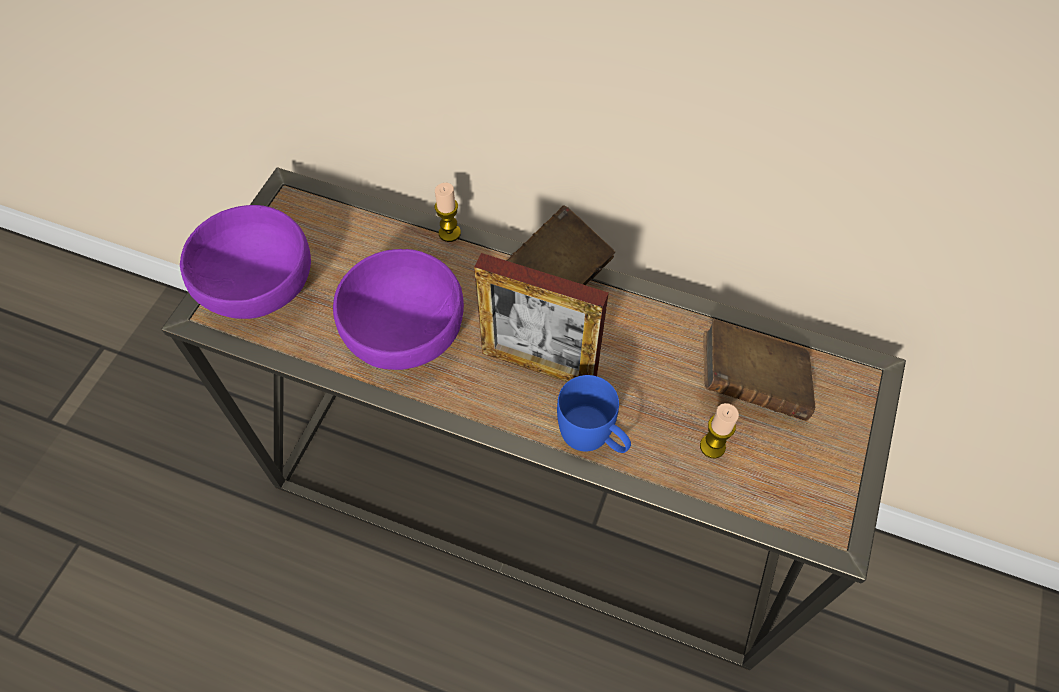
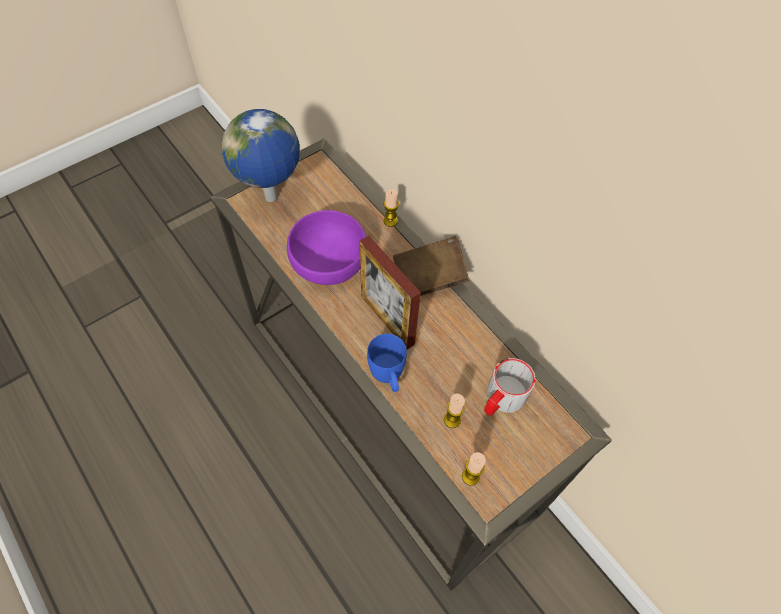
camera: 30 degrees right, 0 degrees up
purple bowl [180,205,311,319] -> globe [221,109,300,202]
brown book [703,319,815,421] -> mug [484,358,536,416]
none -> candle [462,452,486,486]

